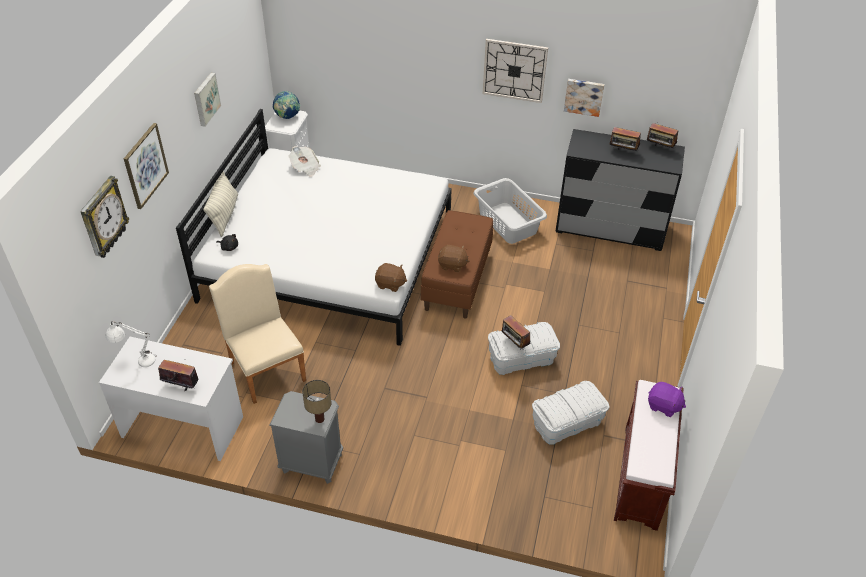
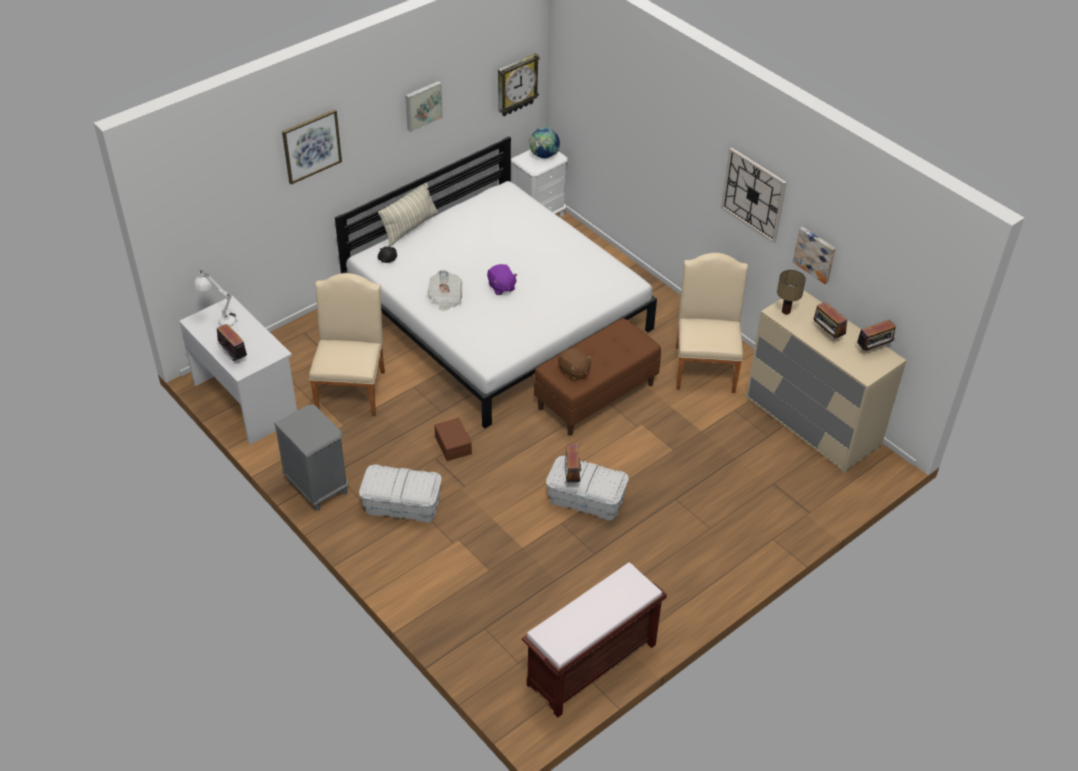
camera: 35 degrees right, 0 degrees up
wall clock [80,176,129,258] -> wall clock moved to [498,53,540,116]
newspaper [289,146,321,177] -> newspaper moved to [428,270,463,311]
table lamp [302,380,332,423] -> table lamp moved to [777,270,806,315]
brown plush toy [375,263,407,292] -> none
grey laundry basket [474,178,547,244] -> beige chair [676,253,748,393]
white storage box [532,381,610,445] -> white storage box moved to [359,465,442,523]
black dresser [556,129,685,251] -> beige dresser [746,291,907,473]
radio [647,123,678,148] -> radio turned 90 degrees counterclockwise [857,319,896,351]
purple plush toy [648,382,686,417] -> purple plush toy moved to [487,264,518,295]
none -> brown storage box [434,418,472,461]

